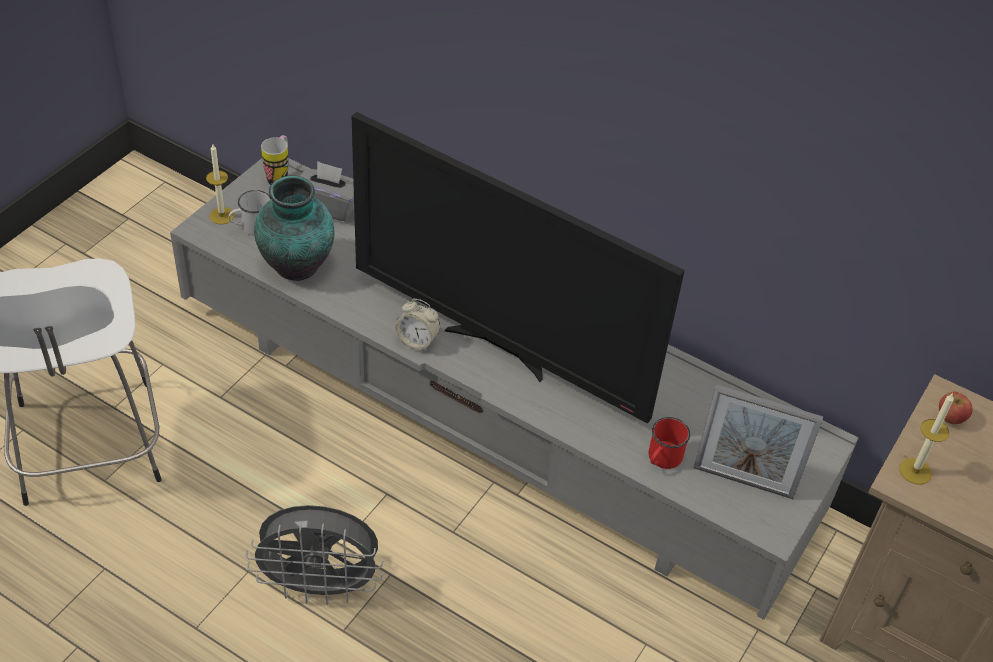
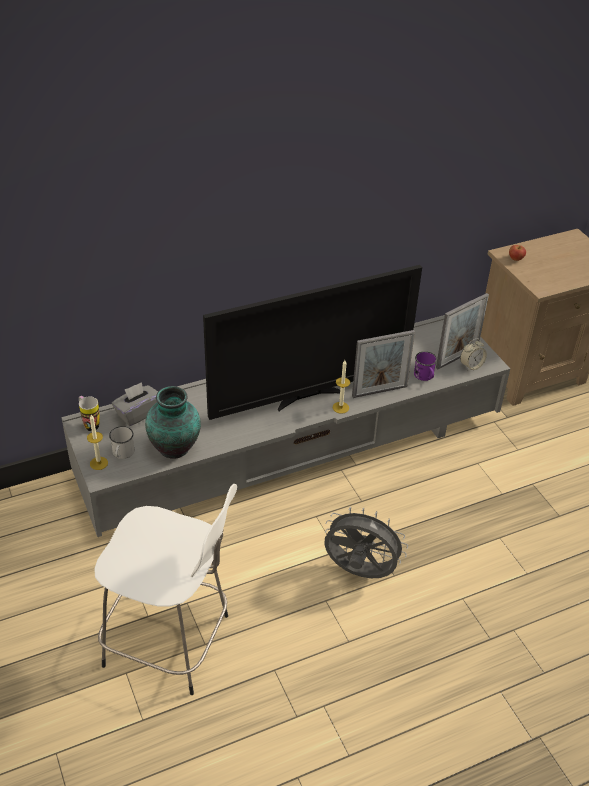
camera: 55 degrees left, 5 degrees down
grey fan [245,505,384,605] -> grey fan turned 105 degrees counterclockwise [324,507,408,578]
alarm clock [395,299,440,351] -> alarm clock moved to [460,338,487,371]
red mug [648,417,690,469] -> purple mug [414,351,437,381]
candle [899,393,954,484] -> candle moved to [333,360,350,414]
none -> picture frame [352,330,415,398]

